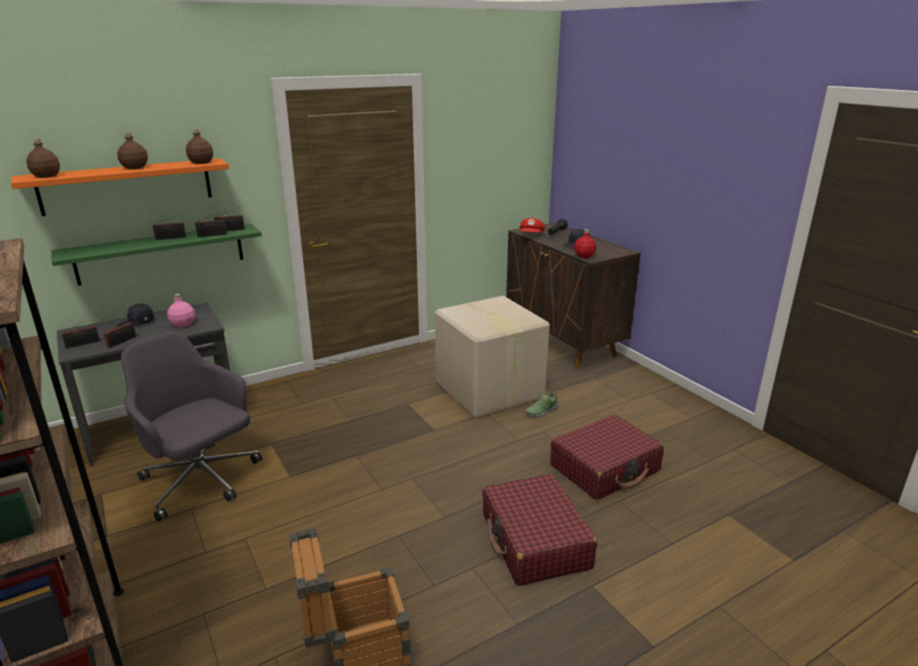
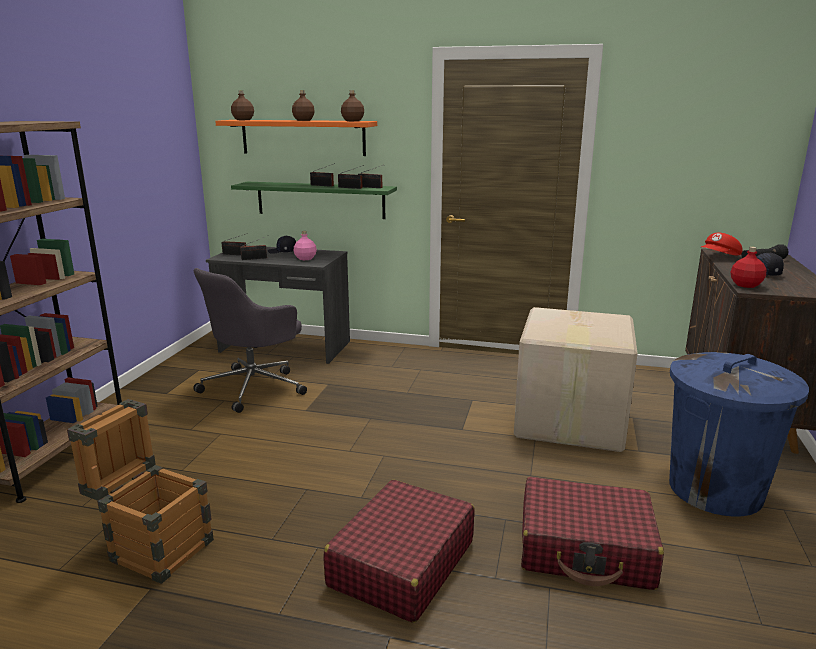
camera: 45 degrees right, 5 degrees down
grey office chair [121,331,262,522] -> grey office chair turned 135 degrees counterclockwise [193,268,307,413]
shoe [525,391,559,418] -> none
none -> blue trash can [669,352,809,517]

